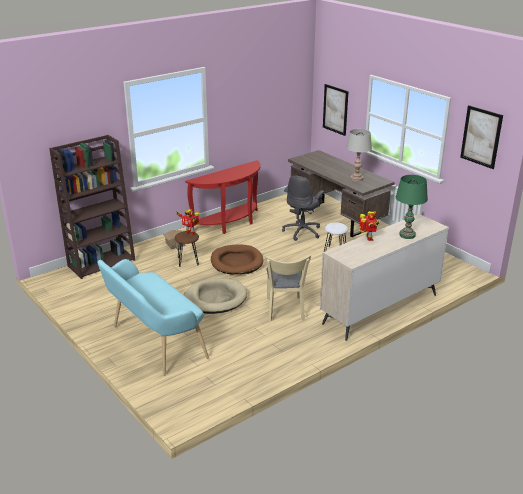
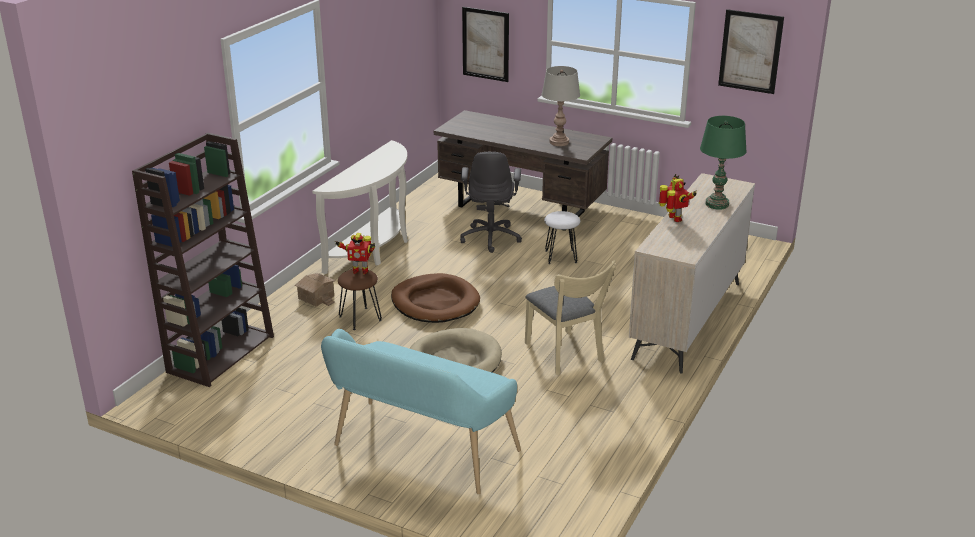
camera: 25 degrees left, 0 degrees up
red console table [185,160,261,234] -> white console table [312,140,408,274]

